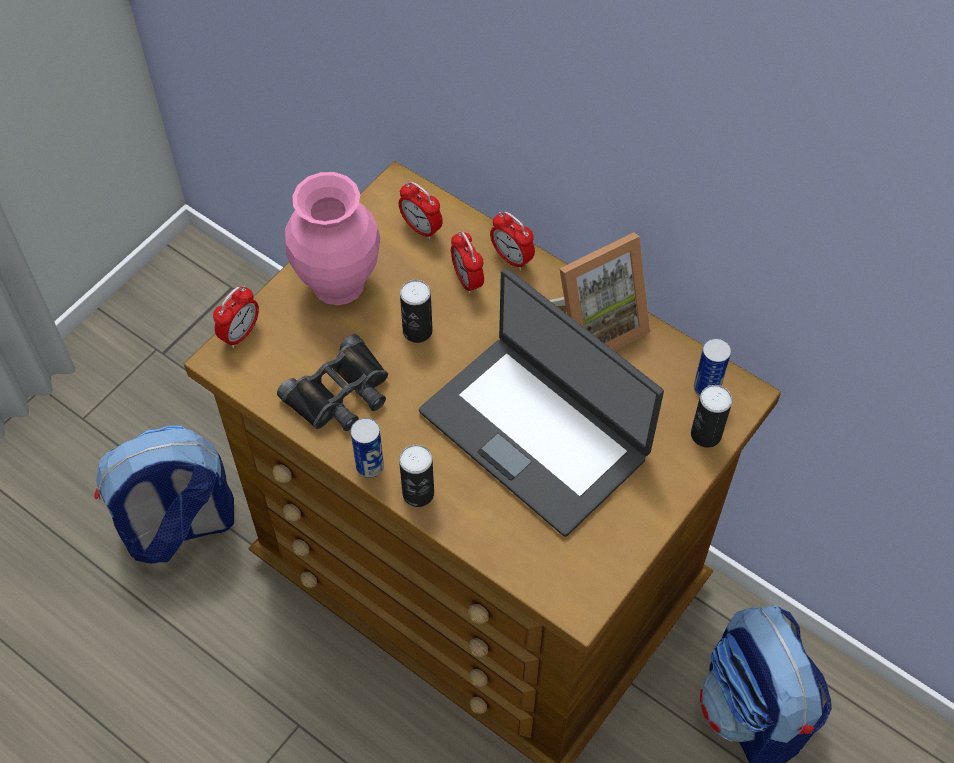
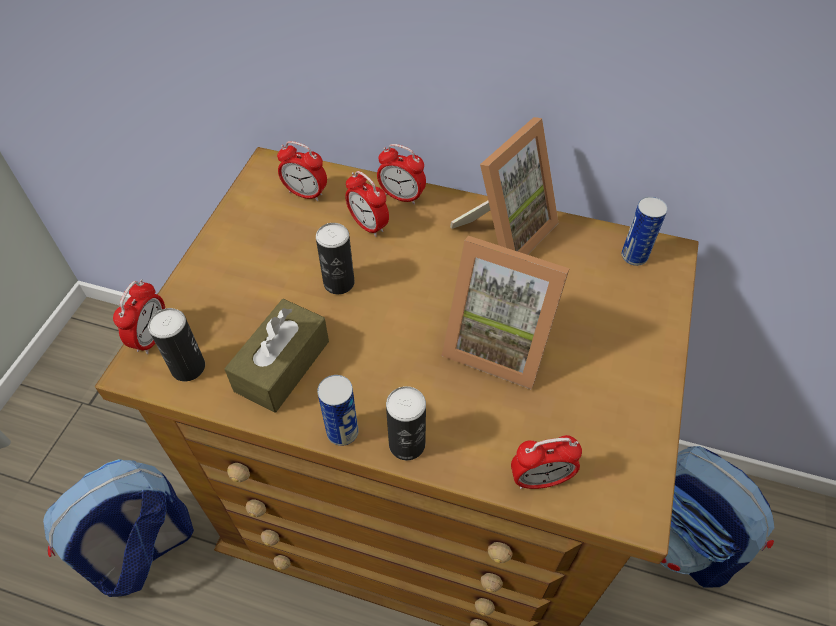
camera: 20 degrees left, 5 degrees down
black binoculars [277,334,388,431] -> brown tissue box [224,299,329,413]
pink vase [285,172,380,306] -> none
laptop [419,268,664,537] -> picture frame [441,236,570,390]
can [691,385,733,448] -> can moved to [148,308,205,381]
none -> alarm clock [511,435,582,489]

